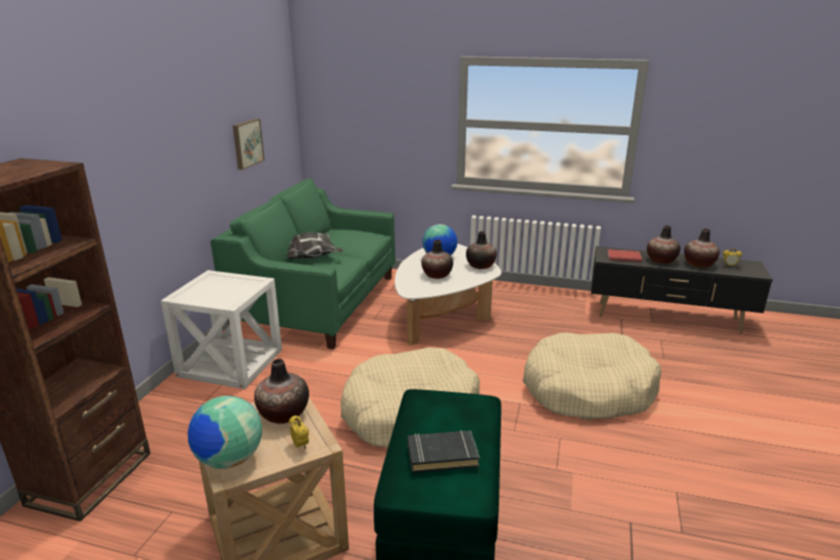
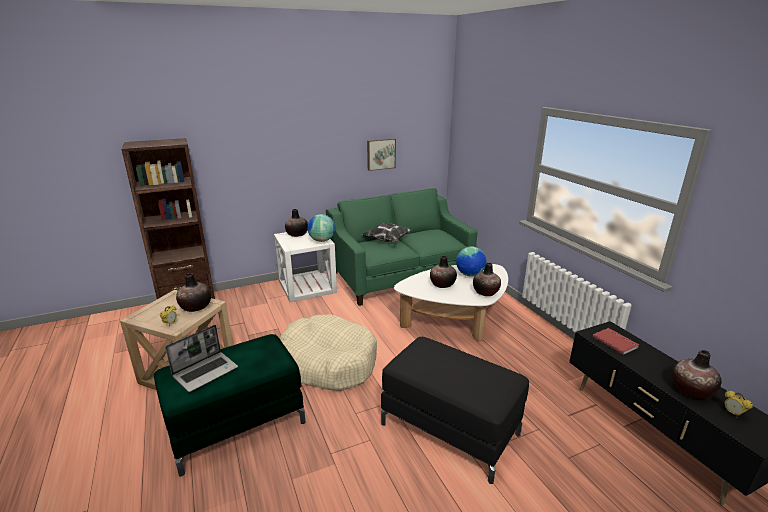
camera: 50 degrees right, 0 degrees up
globe [188,396,262,469] -> globe moved to [307,214,335,242]
black book [408,430,480,473] -> laptop [165,325,238,392]
beige dog bed [523,332,661,420] -> black ottoman [381,337,529,484]
vase [647,225,681,264] -> vase moved to [285,209,308,237]

